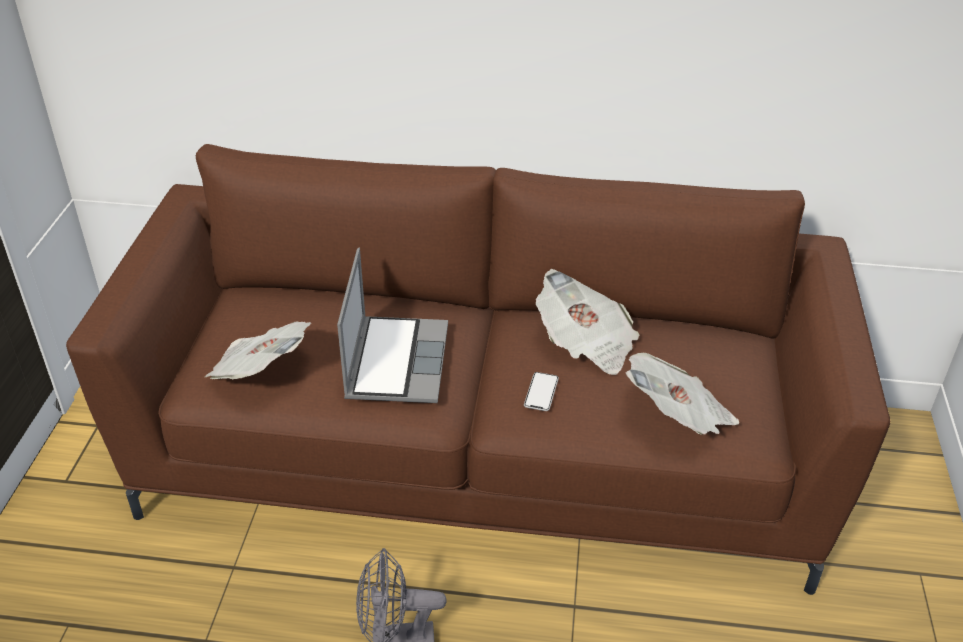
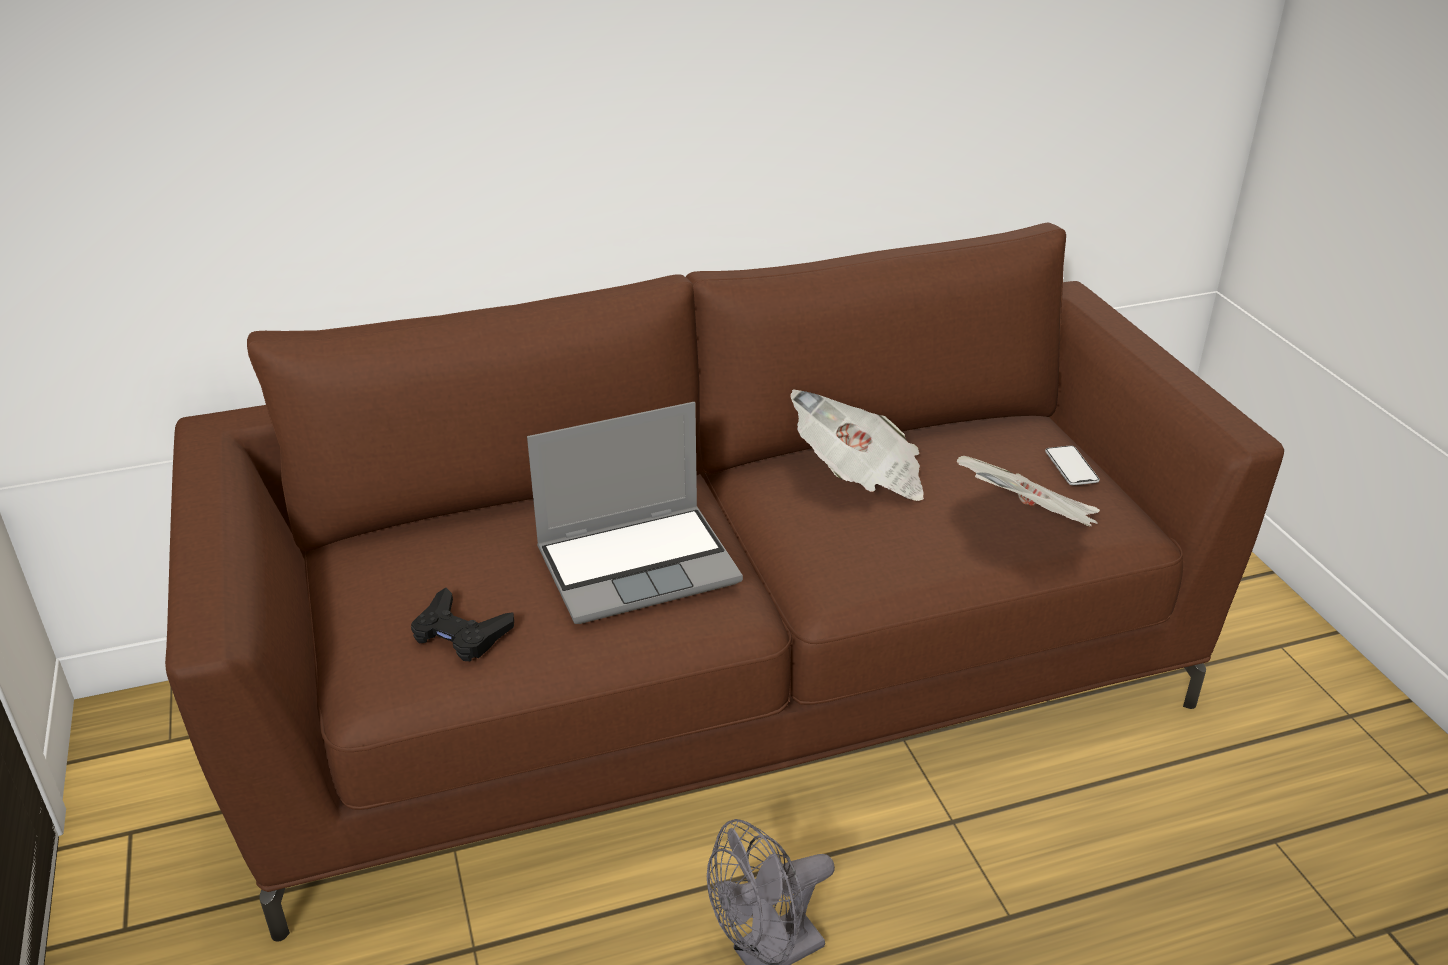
camera: 25 degrees left, 5 degrees down
newspaper [205,321,311,379] -> black game controller [411,588,514,661]
laptop [337,248,448,403] -> laptop turned 90 degrees clockwise [527,402,743,624]
phone [524,372,559,411] -> phone moved to [1045,445,1100,485]

